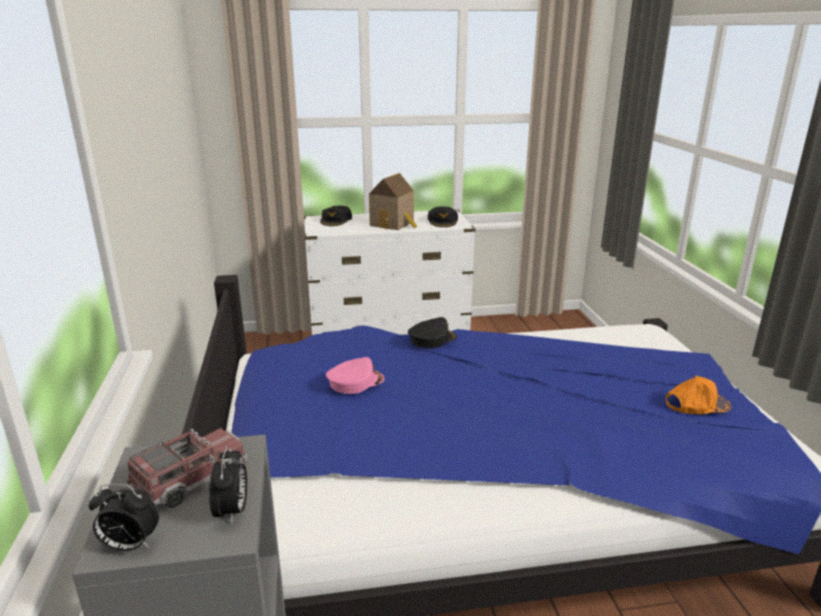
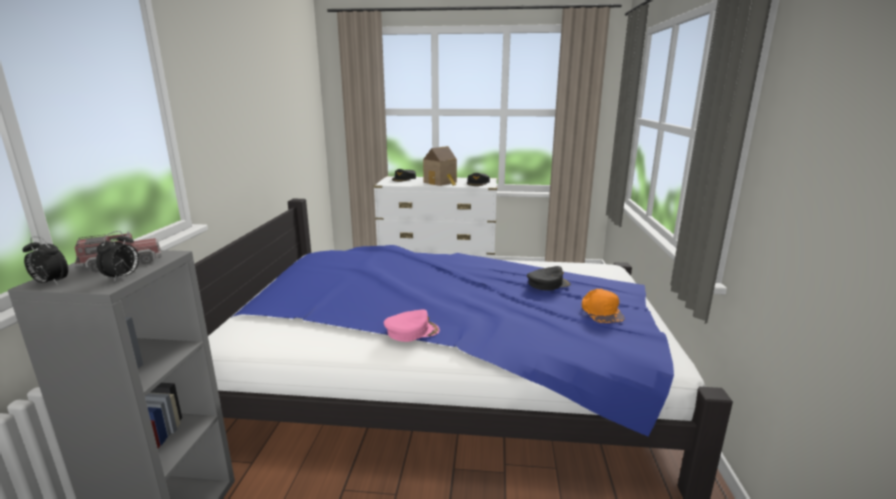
camera: 15 degrees right, 5 degrees down
pink cap [326,357,385,394] -> pink cap moved to [384,309,440,342]
black cap [408,317,457,348] -> black cap moved to [527,266,571,291]
orange cap [666,376,731,414] -> orange cap turned 75 degrees clockwise [582,289,625,323]

